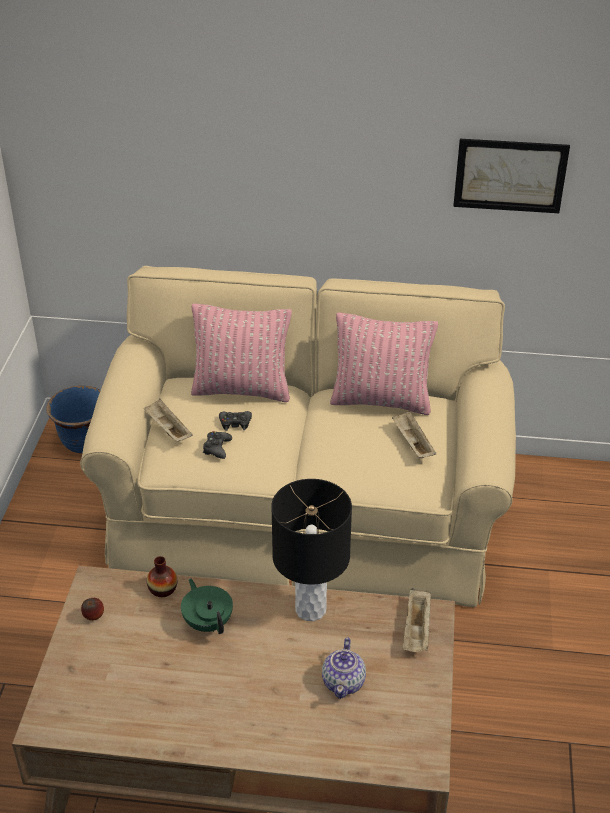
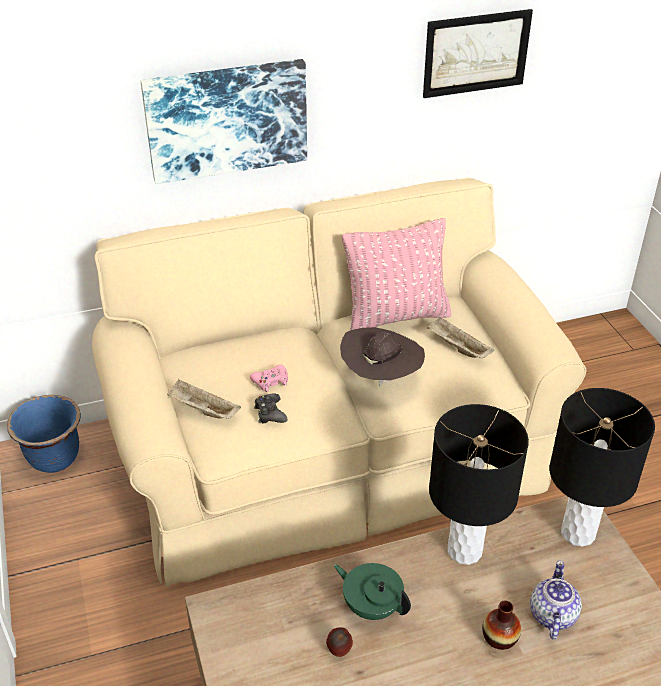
camera: 25 degrees left, 0 degrees up
apple [81,598,104,621] -> apple moved to [326,627,353,657]
vase [147,556,177,597] -> vase moved to [482,600,521,650]
pink pillow [191,304,292,402] -> none
black game controller [219,411,252,431] -> pink game controller [250,364,288,392]
teapot [322,637,366,699] -> teapot turned 150 degrees counterclockwise [530,560,582,639]
beige tray [403,588,431,652] -> black table lamp [549,388,655,547]
none -> picture [140,59,307,184]
none -> brown hat [340,327,425,387]

